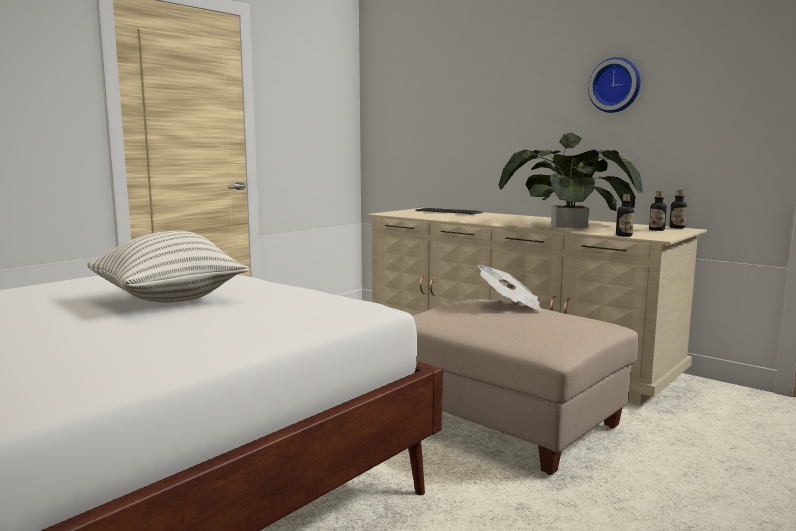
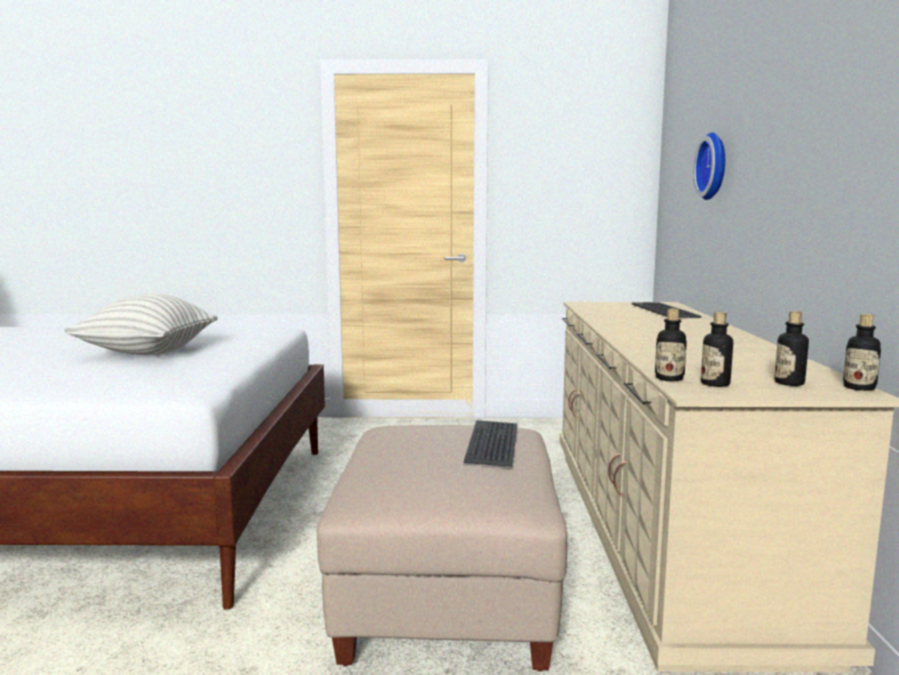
camera: 50 degrees right, 0 degrees up
newspaper [477,265,541,311] -> keyboard [464,420,517,467]
potted plant [498,133,643,228] -> none
wall clock [588,57,641,113] -> wall clock moved to [693,132,725,200]
none -> bottle [701,312,733,387]

